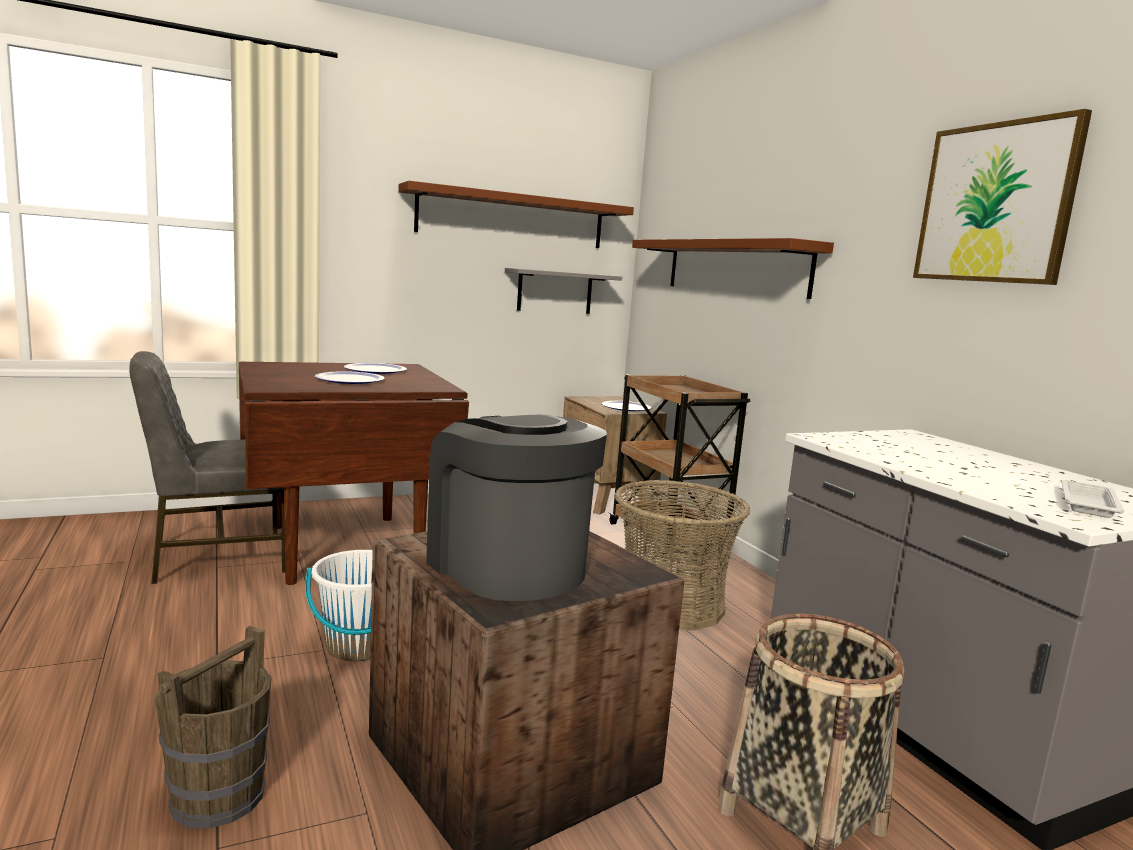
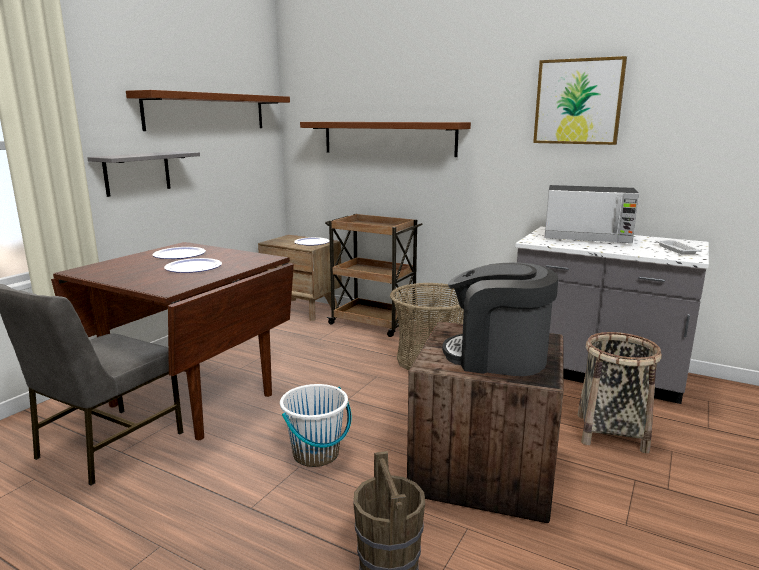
camera: 35 degrees left, 5 degrees up
grey shelf [505,268,622,314] -> grey shelf moved to [87,151,200,197]
none -> microwave [545,185,639,243]

